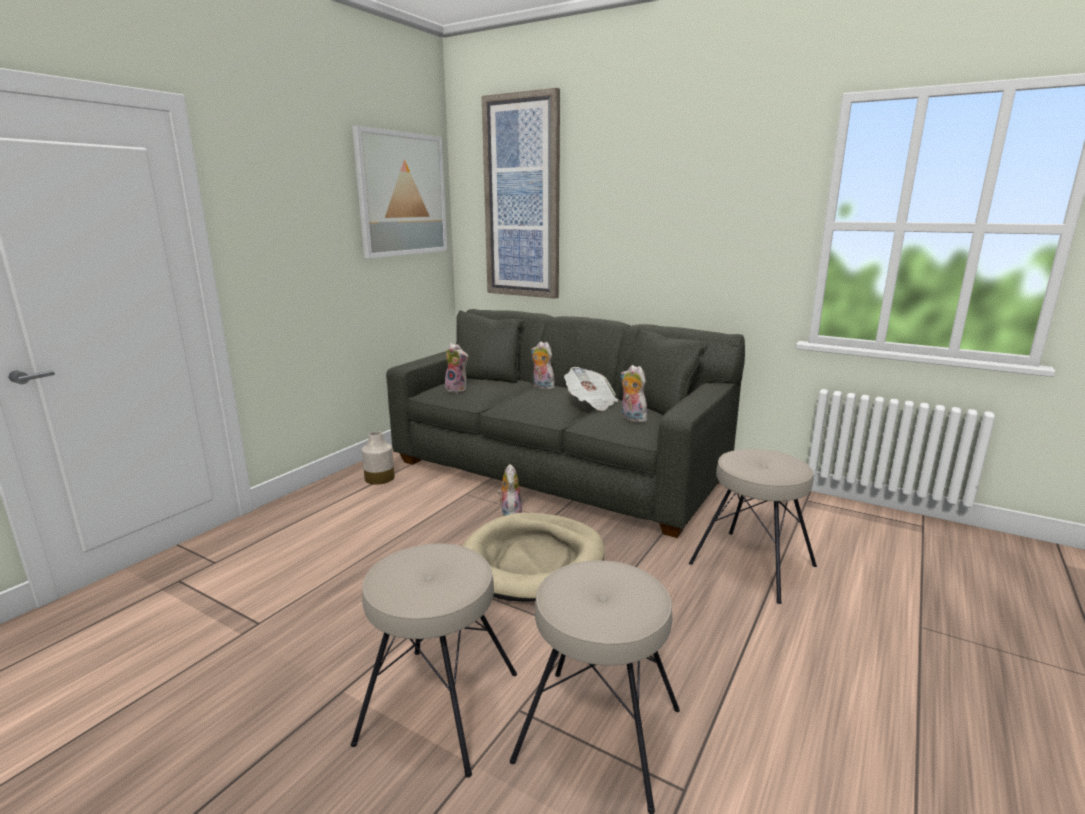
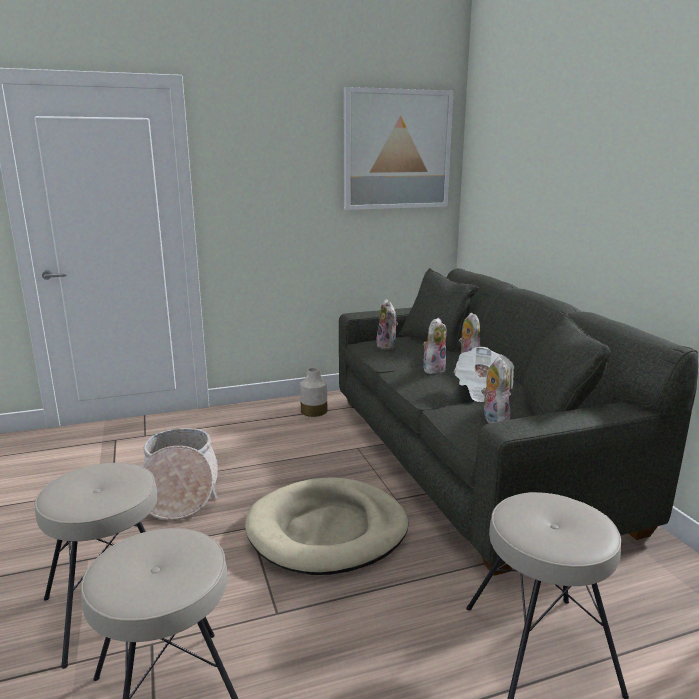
camera: 40 degrees right, 0 degrees up
picture [482,88,560,299] -> none
plush toy [497,464,522,516] -> plush toy moved to [423,318,447,374]
none -> basket [142,428,219,520]

